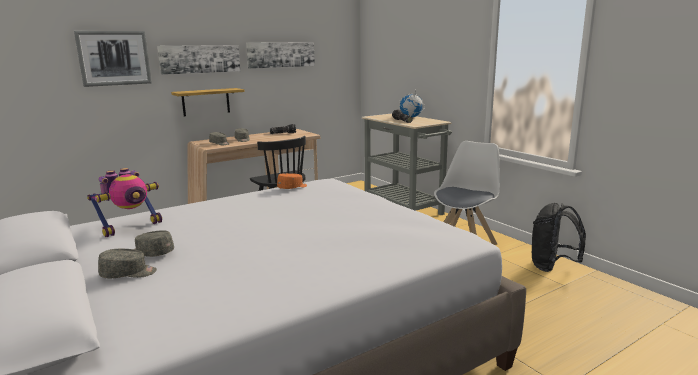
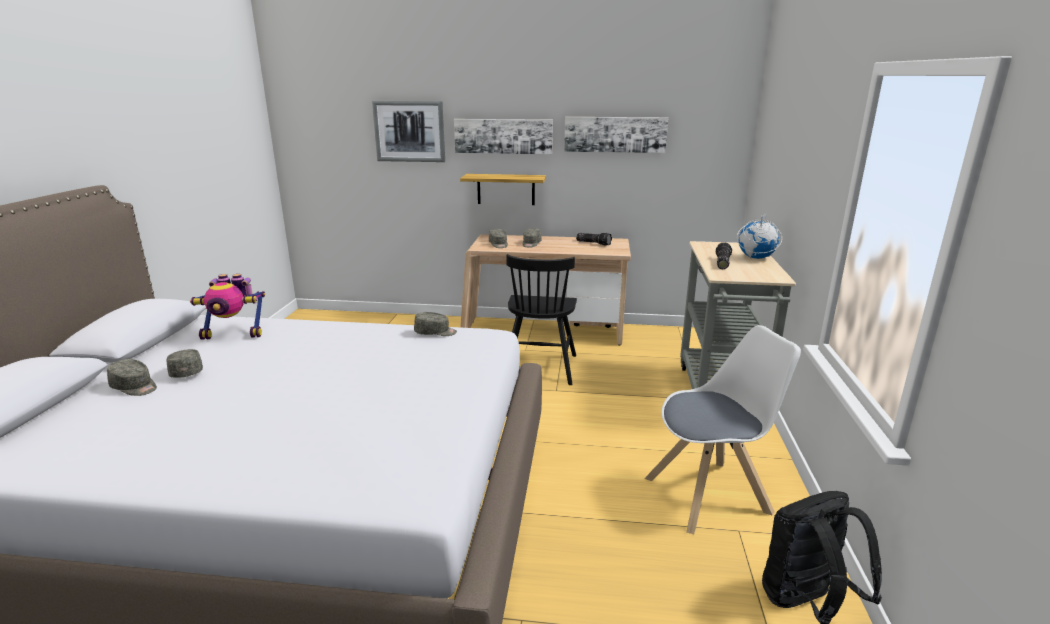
camera: 40 degrees right, 5 degrees up
orange cap [277,173,307,189] -> grey cap [414,312,457,336]

